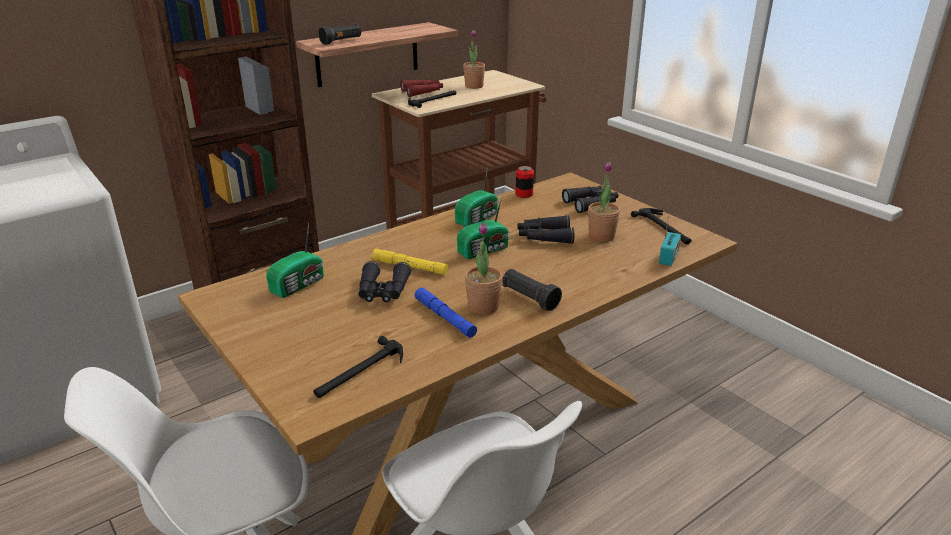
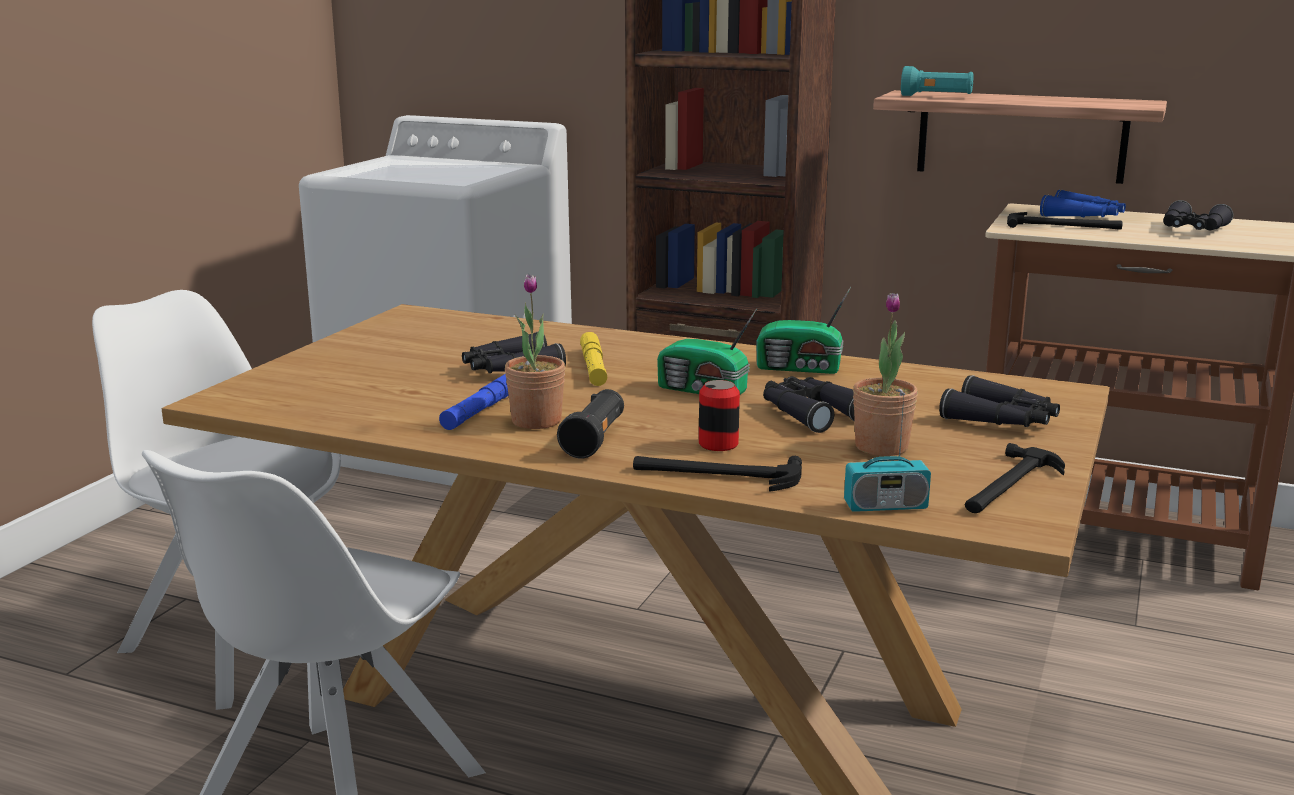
camera: 60 degrees right, 10 degrees down
radio [266,222,324,298] -> none
hammer [313,336,403,398] -> hammer moved to [633,456,802,491]
black flashlight [318,24,362,45] -> turquoise flashlight [901,66,974,96]
red binoculars [400,79,443,97] -> blue binoculars [1040,190,1126,217]
potted plant [463,30,485,89] -> black binoculars [1163,200,1233,230]
can [516,166,534,198] -> can moved to [699,380,740,451]

